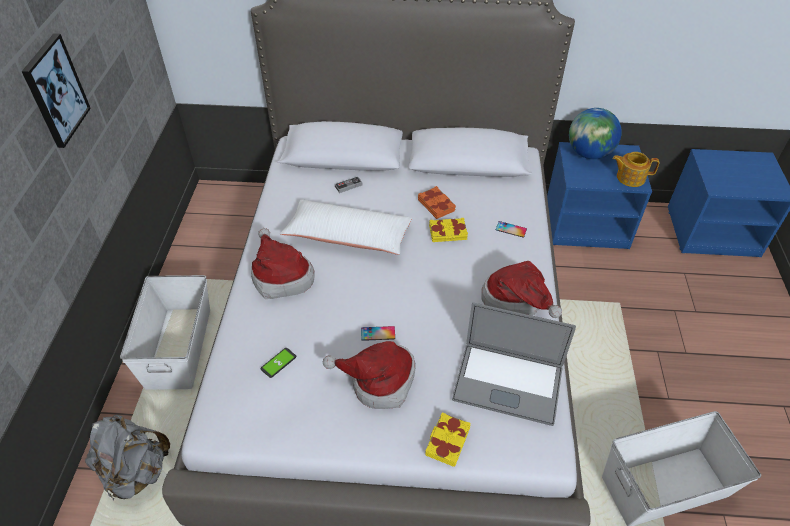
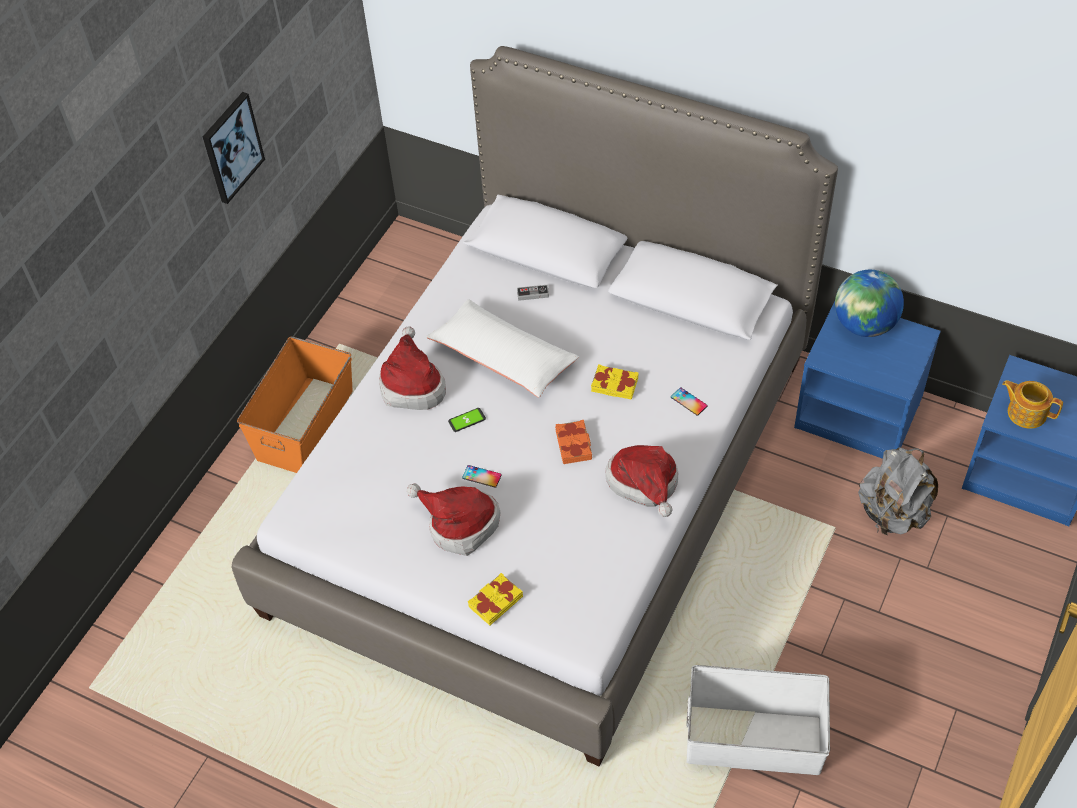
camera: 25 degrees right, 5 degrees up
grey backpack [85,415,170,501] -> grey backpack moved to [858,447,938,536]
white storage box [120,275,210,390] -> orange storage box [237,336,353,473]
phone [260,348,296,378] -> phone moved to [448,408,486,432]
orange book [418,186,456,219] -> orange book moved to [555,420,592,464]
laptop [452,303,576,426] -> none
teapot [613,152,659,187] -> teapot moved to [1002,380,1063,429]

